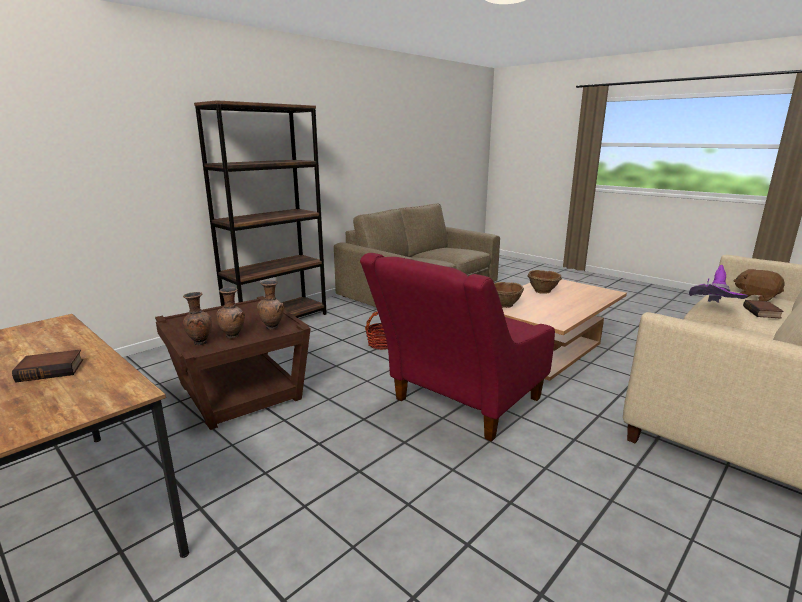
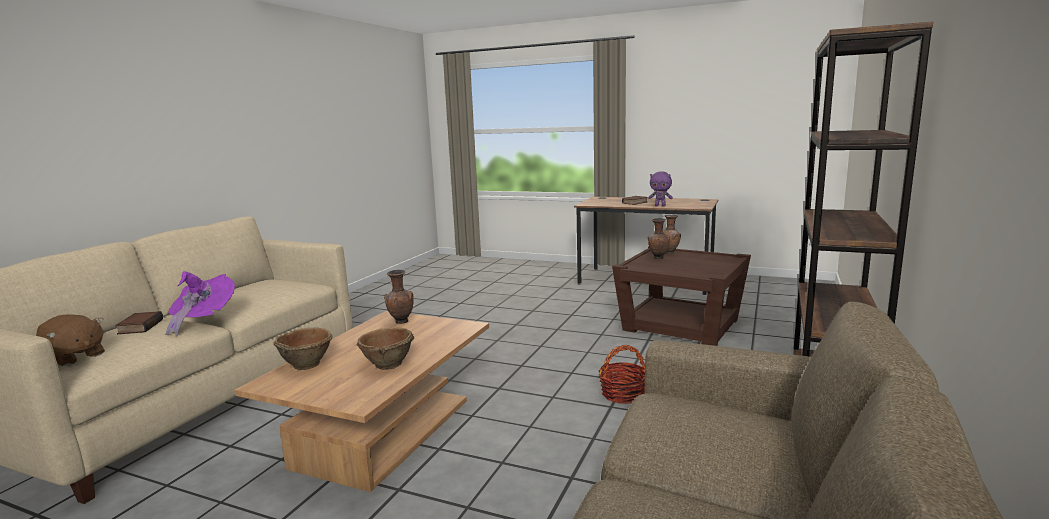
camera: 160 degrees right, 5 degrees down
brown vase [257,280,285,330] -> brown vase moved to [384,270,414,324]
red armchair [360,253,555,442] -> none
brown bowl [494,282,524,308] -> brown bowl moved to [274,328,332,370]
none -> purple plush toy [648,171,673,206]

